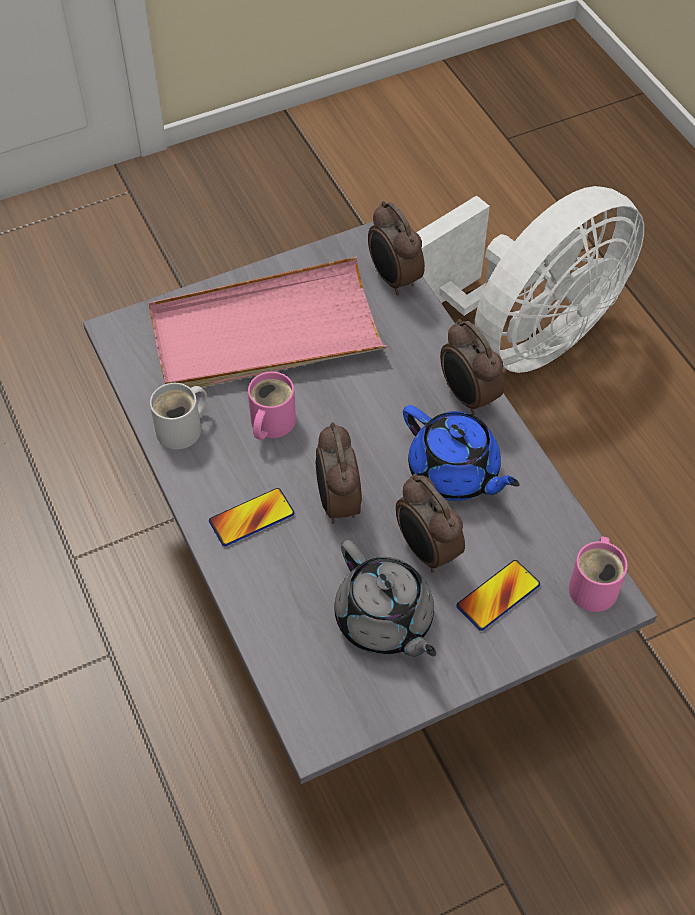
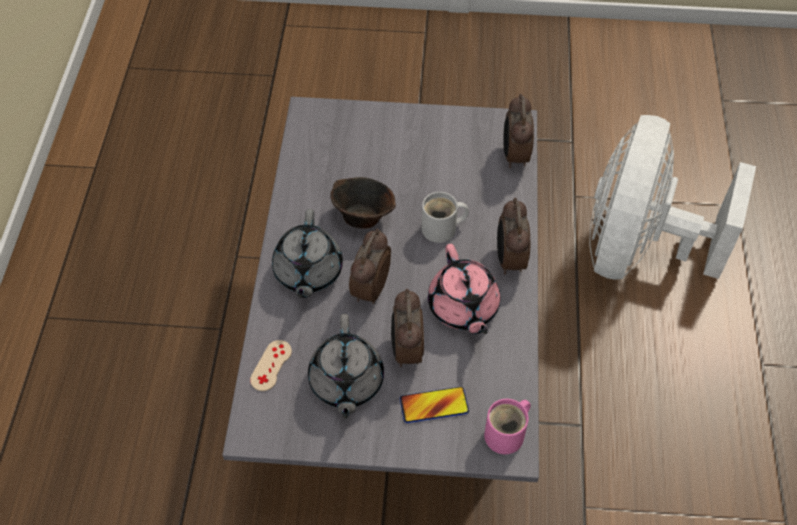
camera: 30 degrees right, 0 degrees up
pink tray [149,257,387,388] -> none
white mug [150,383,207,449] -> white mug moved to [422,192,469,243]
phone [209,488,295,546] -> grey teapot [272,209,343,298]
pink mug [248,372,296,440] -> brown bowl [330,177,396,228]
blue teapot [403,405,520,501] -> pink teapot [428,244,500,334]
white fan [416,186,644,373] -> white fan turned 120 degrees clockwise [589,115,756,280]
none -> beige game controller [250,340,292,391]

